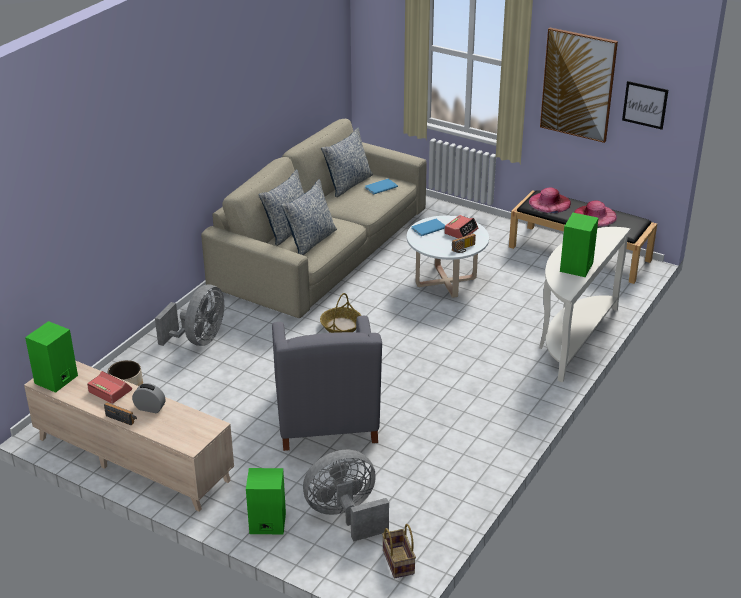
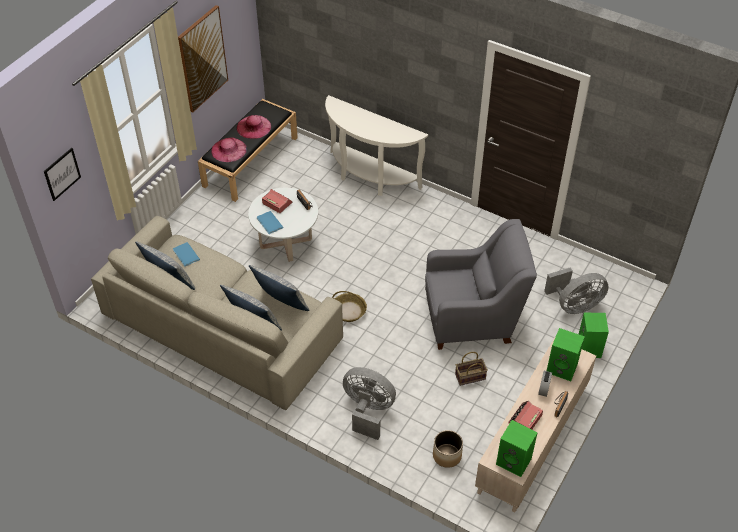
camera: 90 degrees left, 15 degrees up
grey fan [303,450,389,541] -> grey fan turned 90 degrees counterclockwise [544,267,609,314]
basket [382,524,416,578] -> basket moved to [455,352,488,386]
green speaker [560,213,599,277] -> green speaker moved to [547,328,585,381]
picture [622,81,668,130] -> picture moved to [44,148,81,201]

